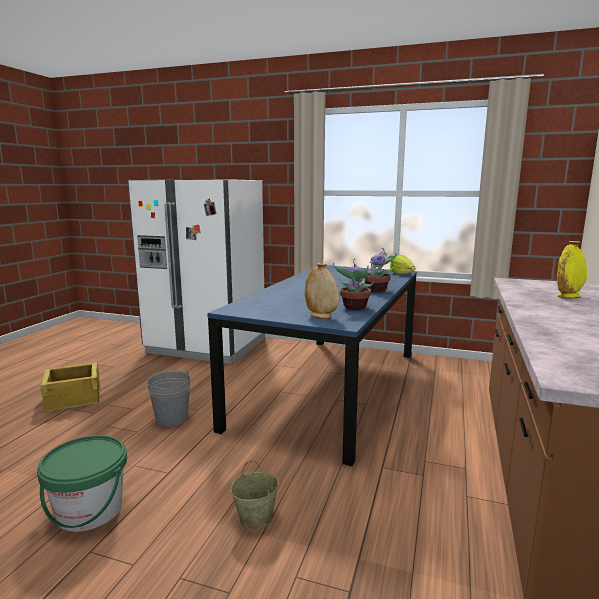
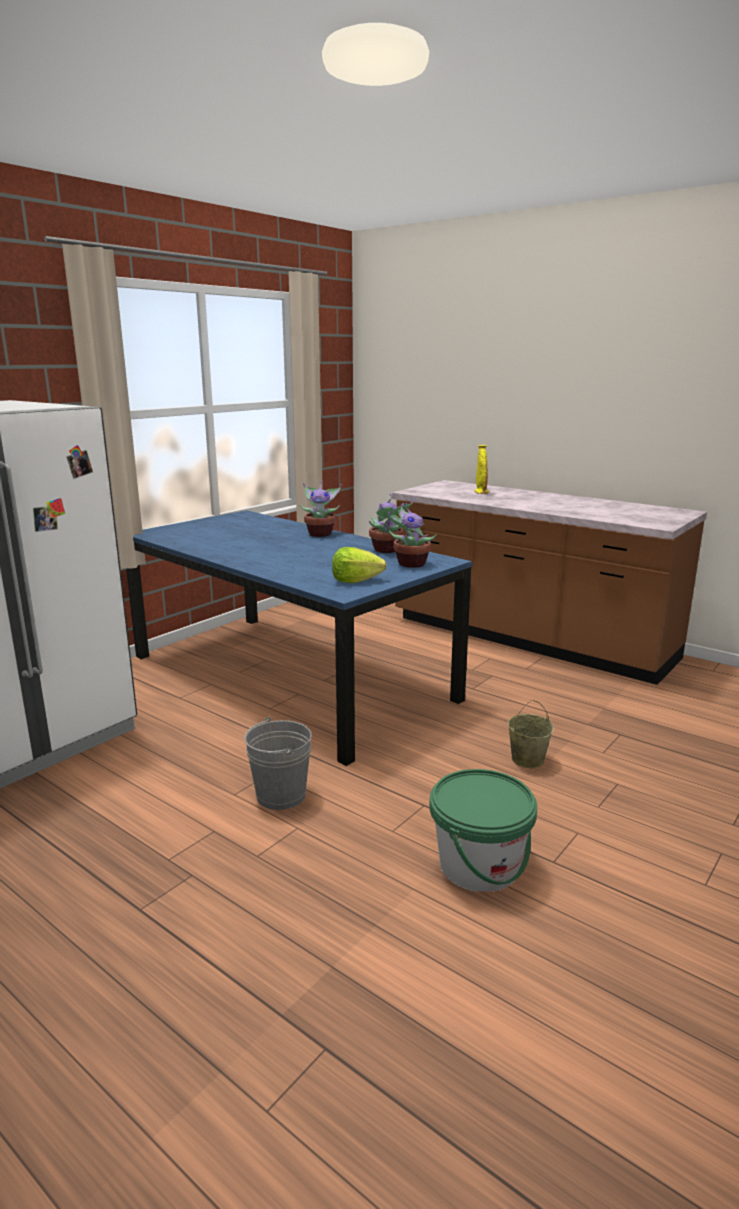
camera: 70 degrees left, 5 degrees up
crate [40,362,101,412] -> none
beige vase [305,263,339,319] -> potted plant [388,503,437,568]
lettuce [390,255,416,274] -> lettuce moved to [332,547,387,583]

